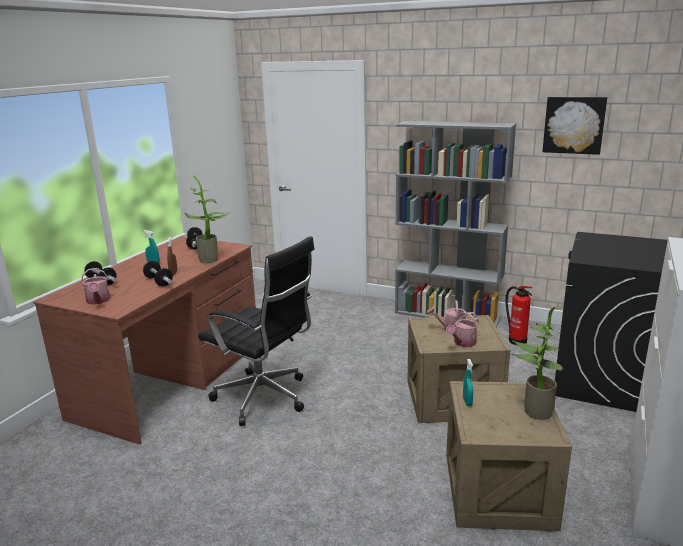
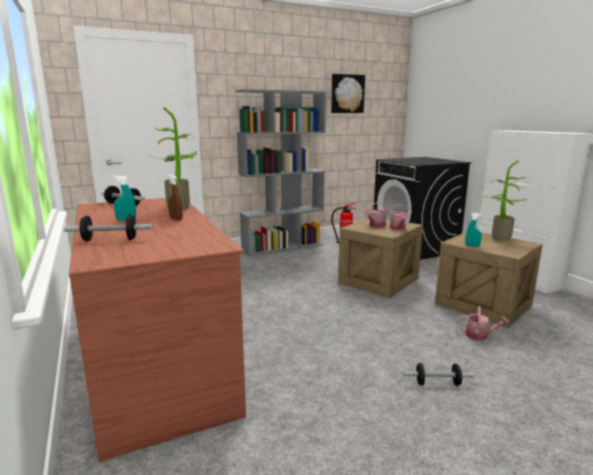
camera: 50 degrees left, 5 degrees down
watering can [81,268,111,305] -> watering can moved to [456,307,509,340]
dumbbell [143,261,173,287] -> dumbbell moved to [403,363,475,386]
black office chair [198,236,315,426] -> none

